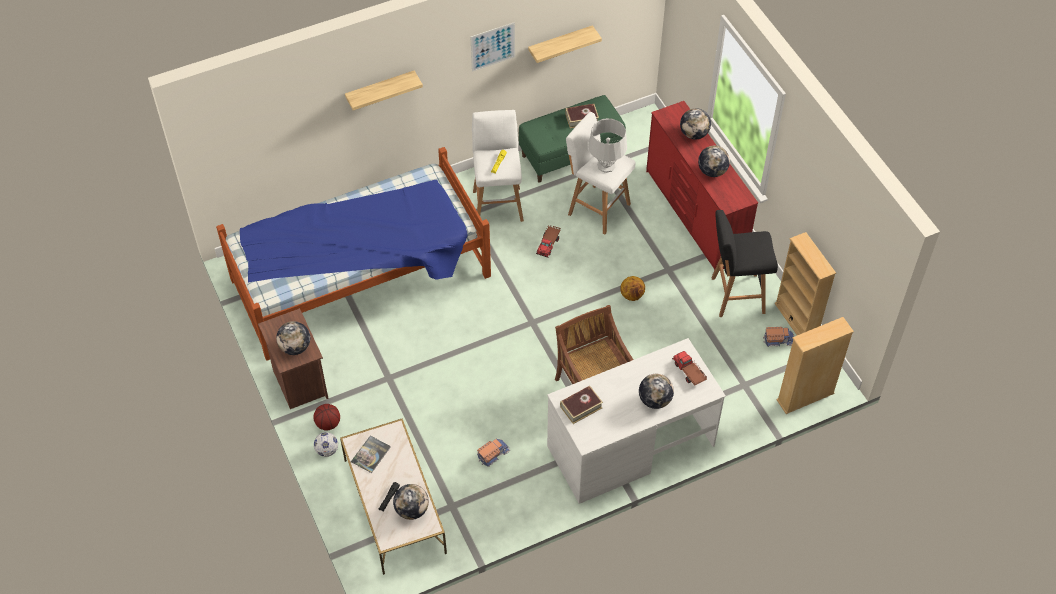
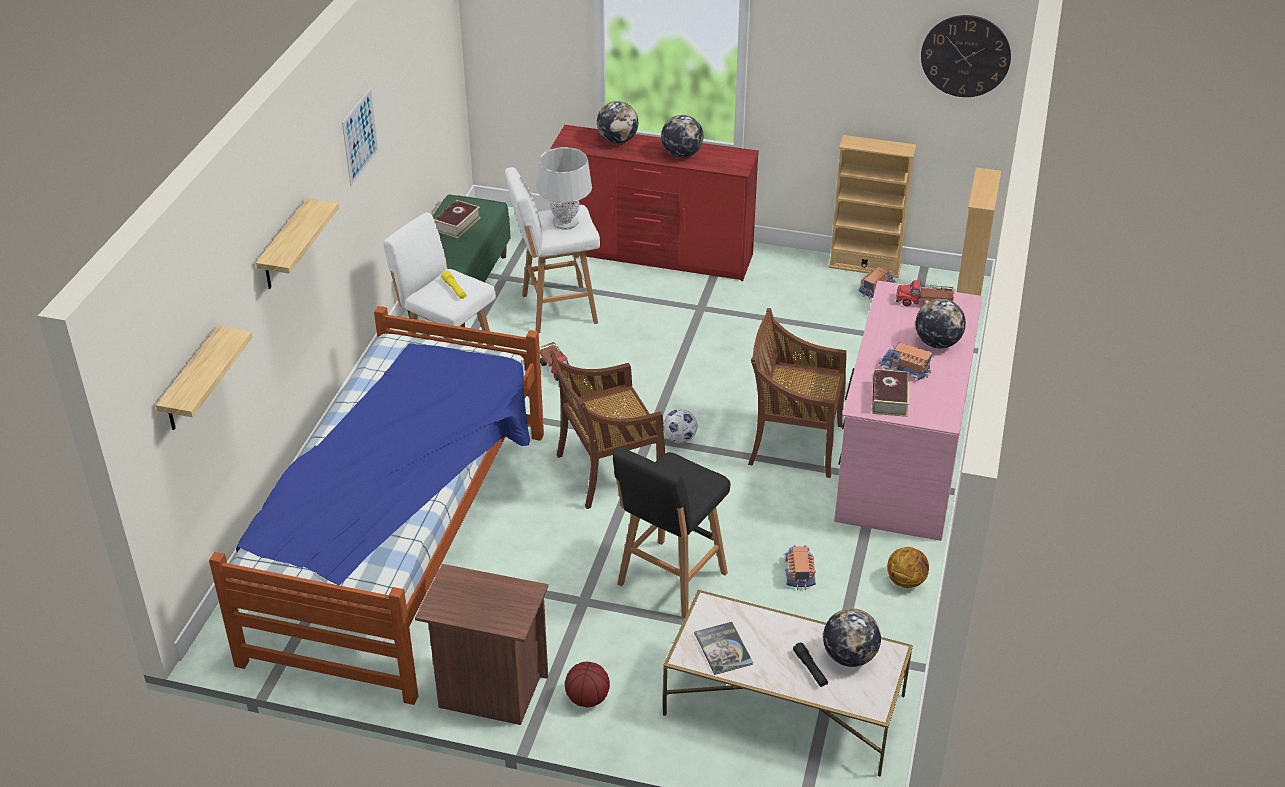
camera: 50 degrees left, 15 degrees down
globe [276,321,310,355] -> none
football [314,432,338,457] -> football moved to [663,409,697,443]
shelf [528,25,602,63] -> shelf moved to [156,326,253,430]
white desk [547,338,726,504] -> pink desk [834,281,983,541]
basketball [620,276,645,301] -> basketball moved to [887,547,929,588]
black stool [711,210,778,317] -> black stool moved to [613,447,730,619]
none -> brown chair [549,350,665,509]
none -> toy truck [879,342,932,380]
none -> wall clock [921,15,1011,97]

